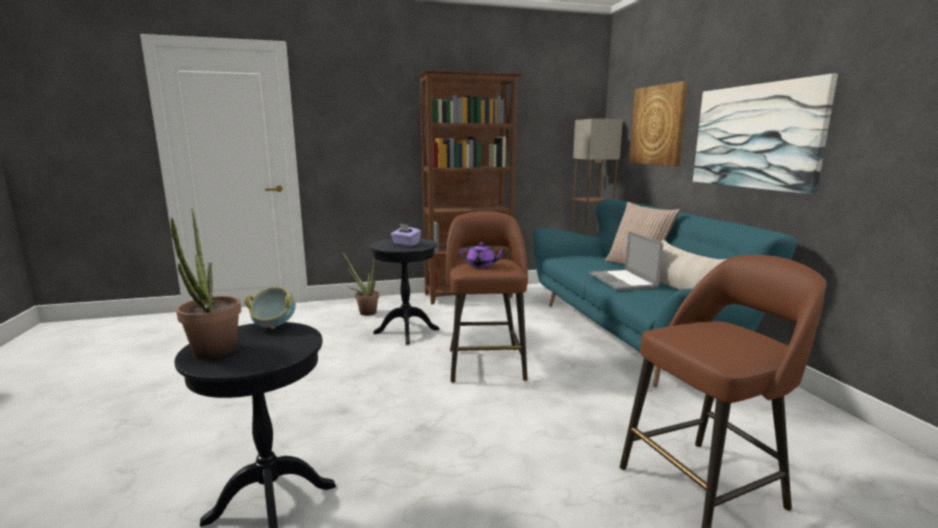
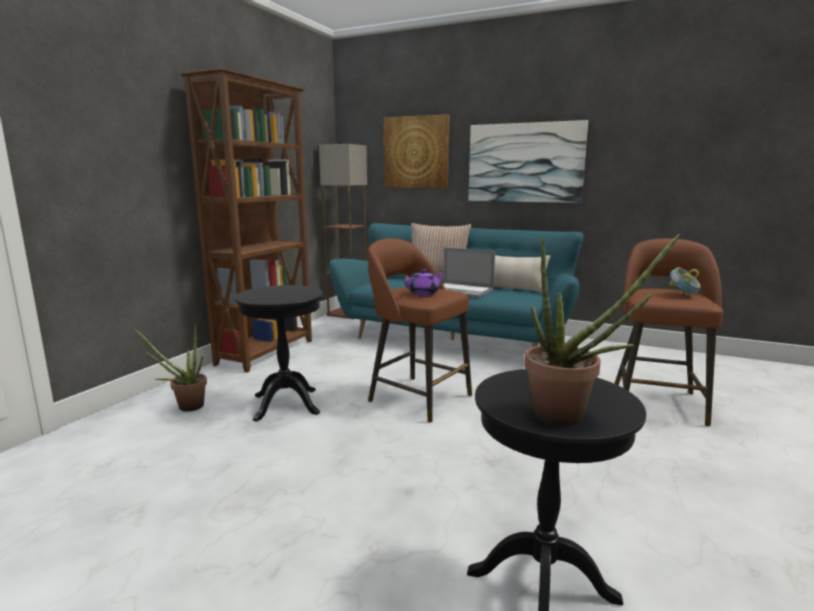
camera: 50 degrees left, 0 degrees up
bowl [244,287,296,329] -> bowl moved to [670,267,701,296]
purple tissue box [391,223,421,246] -> none

